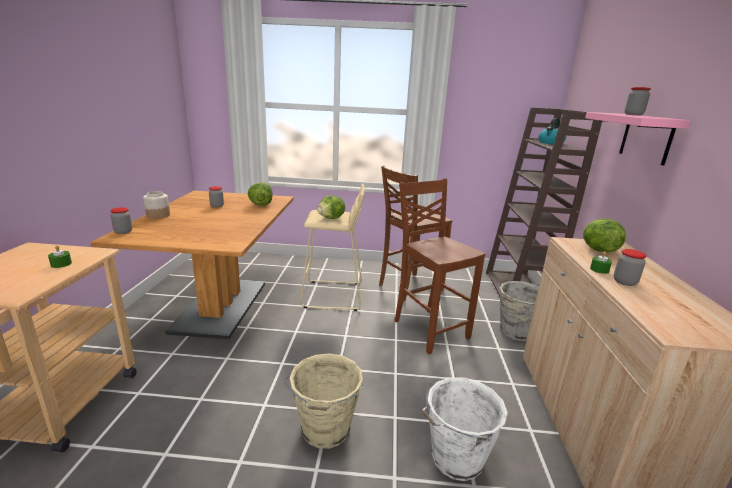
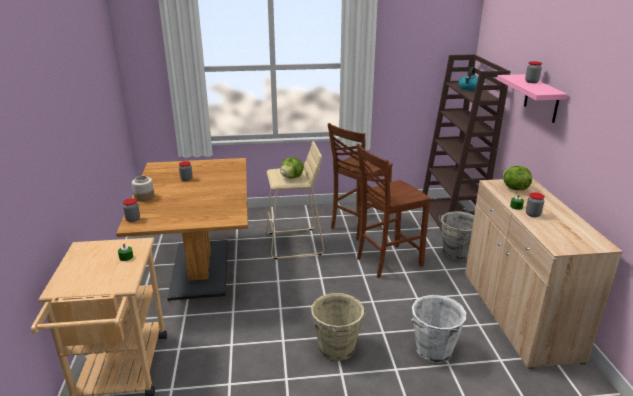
camera: 10 degrees left, 5 degrees up
lettuce [248,183,273,206] -> none
brown chair [394,179,485,354] -> brown chair turned 75 degrees counterclockwise [356,144,430,278]

